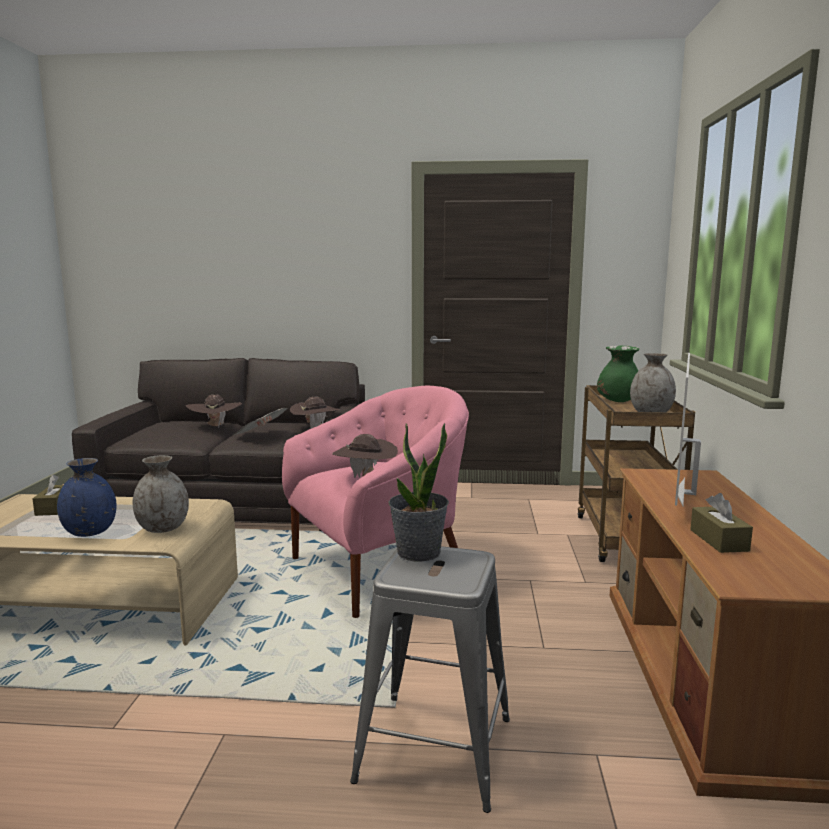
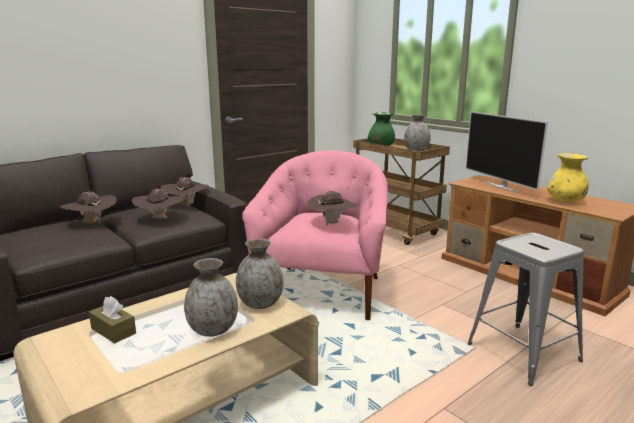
camera: 45 degrees left, 5 degrees up
blue vase [57,458,117,537] -> grey vase [184,258,238,337]
newspaper [234,407,287,435] -> brown hat [132,189,185,218]
potted plant [388,423,449,562] -> none
brown tissue box [690,493,753,553] -> yellow vase [547,153,589,202]

